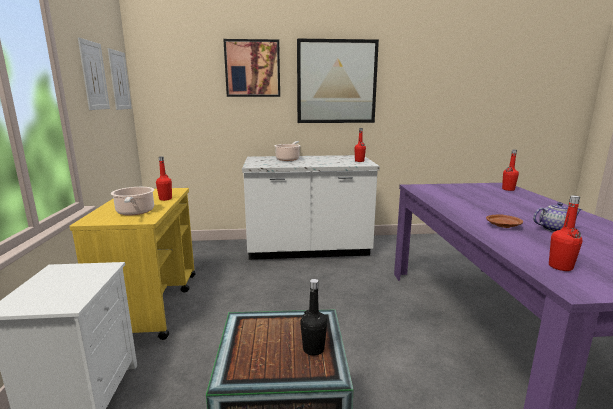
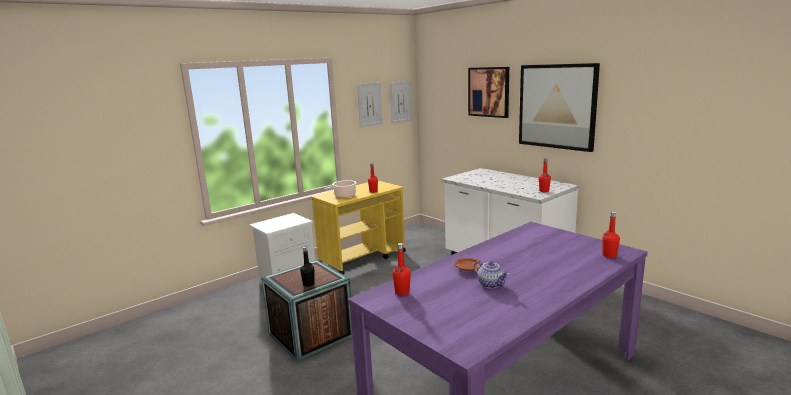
camera: 55 degrees right, 0 degrees up
cooking pot [275,141,301,161] -> none

